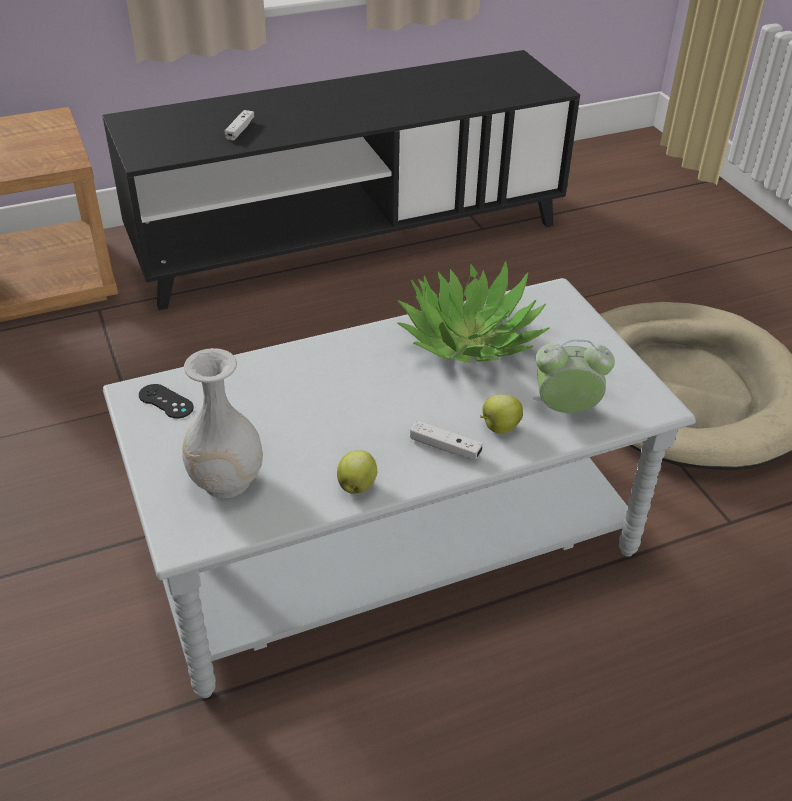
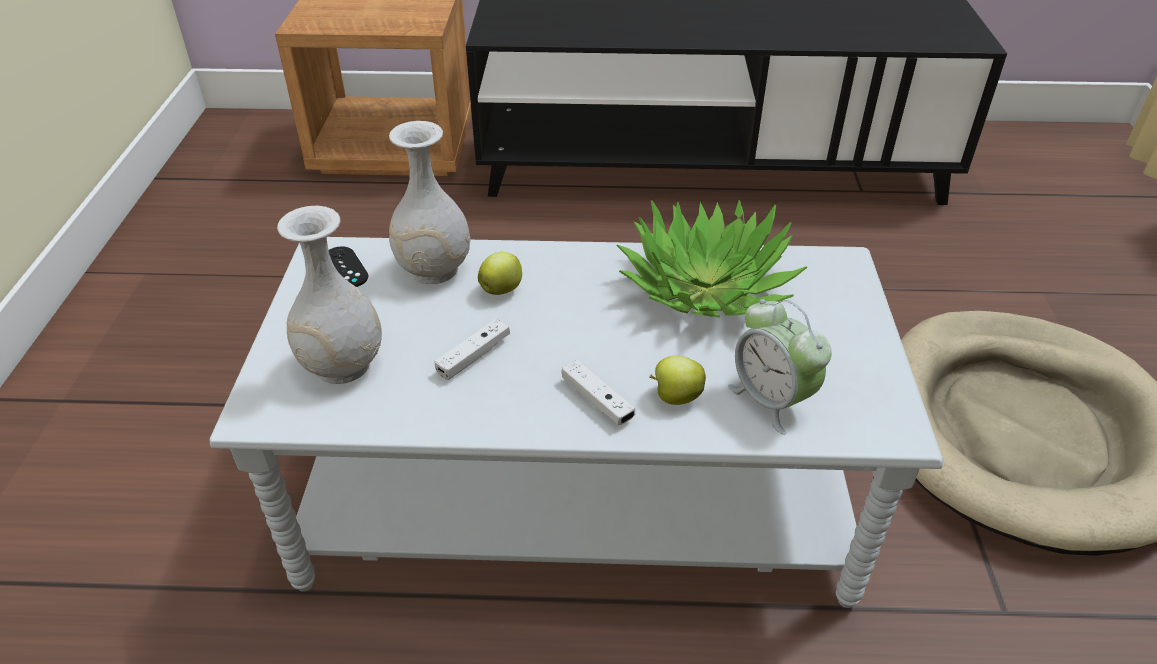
camera: 25 degrees right, 0 degrees up
white game controller [224,110,255,141] -> white game controller moved to [434,319,510,380]
apple [337,450,377,494] -> apple moved to [478,252,522,295]
alarm clock [533,340,615,413] -> alarm clock turned 150 degrees counterclockwise [728,299,832,435]
none -> white vase [389,121,470,284]

